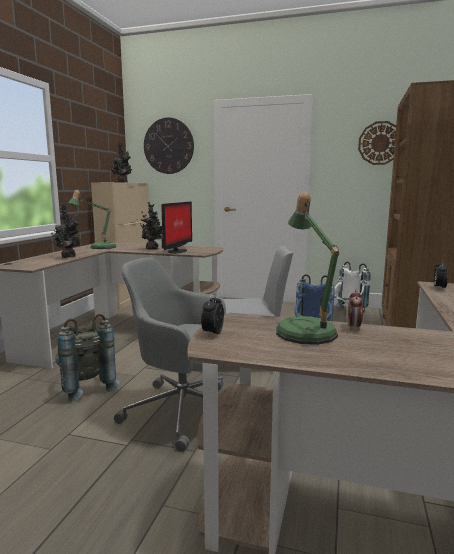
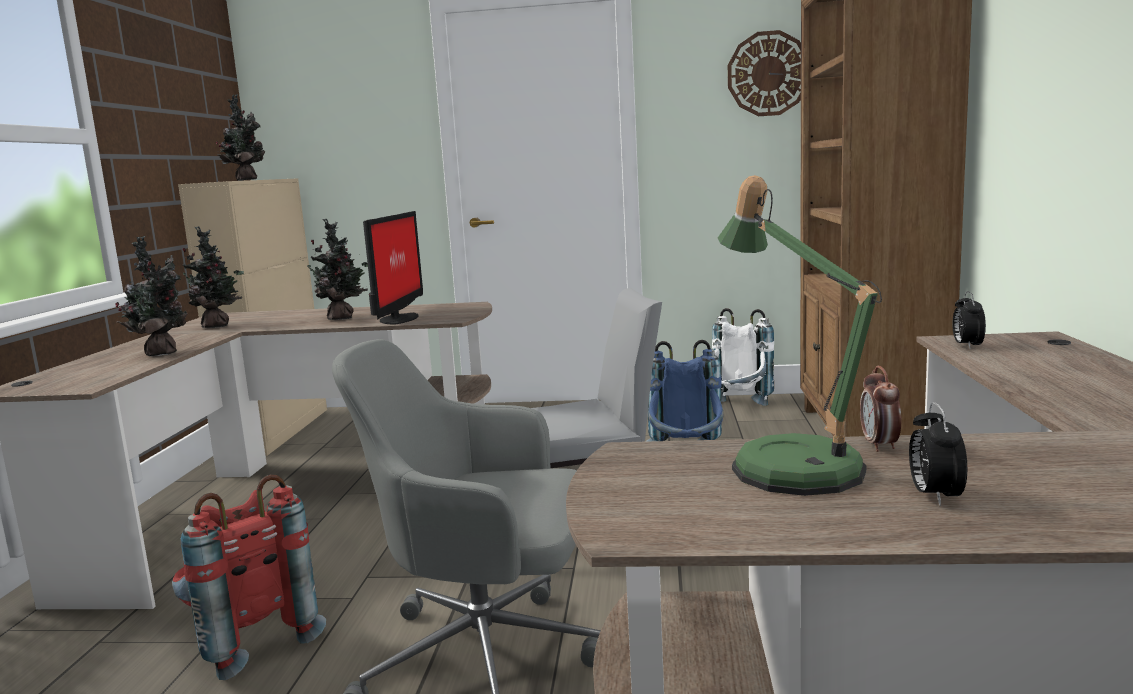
camera: 10 degrees left, 0 degrees up
grey backpack [55,314,120,402] -> red backpack [172,474,326,680]
table lamp [68,190,117,249] -> potted plant [175,226,244,328]
wall clock [144,117,194,174] -> none
alarm clock [201,293,224,336] -> alarm clock moved to [909,402,967,507]

